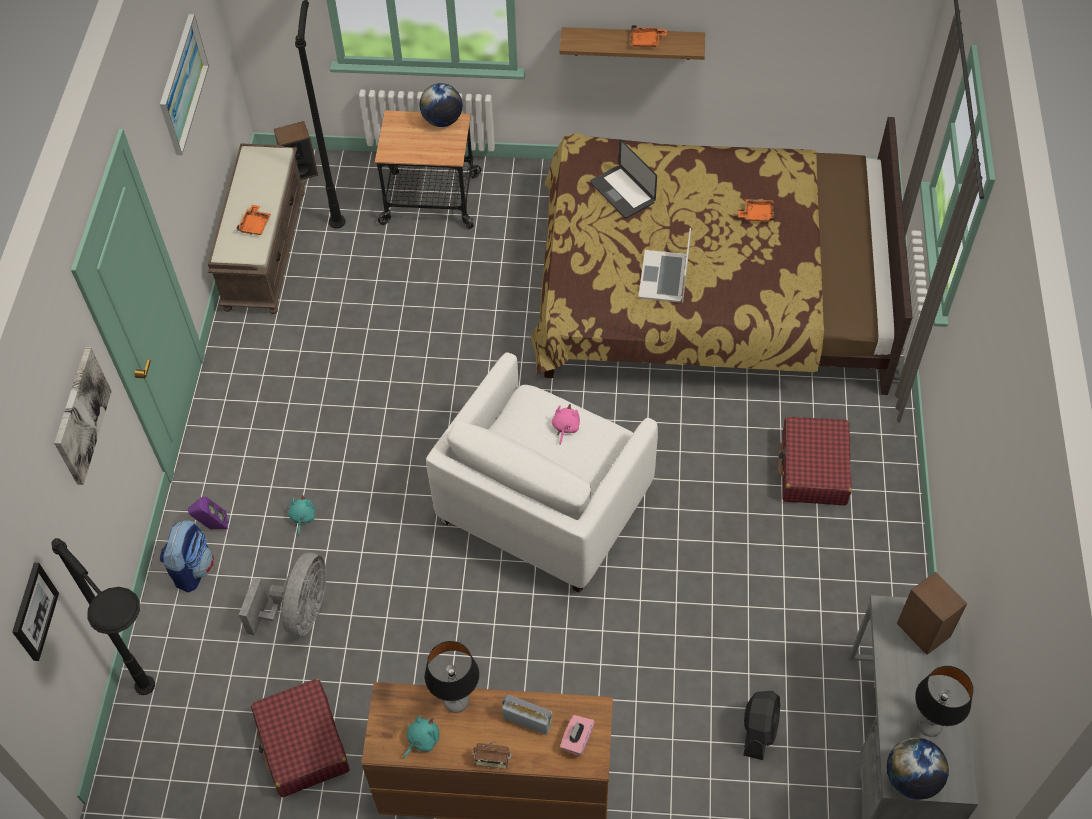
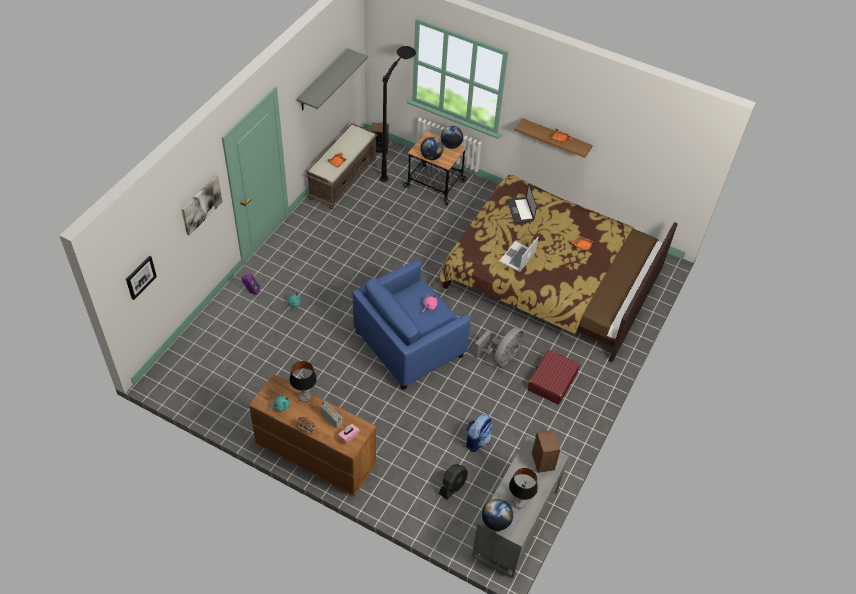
camera: 20 degrees right, 5 degrees down
black floor lamp [51,538,155,695] -> none
picture [160,14,209,155] -> grey shelf [297,48,368,111]
backpack [160,520,214,593] -> backpack moved to [466,414,493,452]
grey fan [239,552,327,636] -> grey fan moved to [474,327,524,367]
red suitcase [251,679,350,797] -> none
white armchair [426,352,658,593] -> blue armchair [353,260,470,390]
none -> globe [420,137,443,160]

